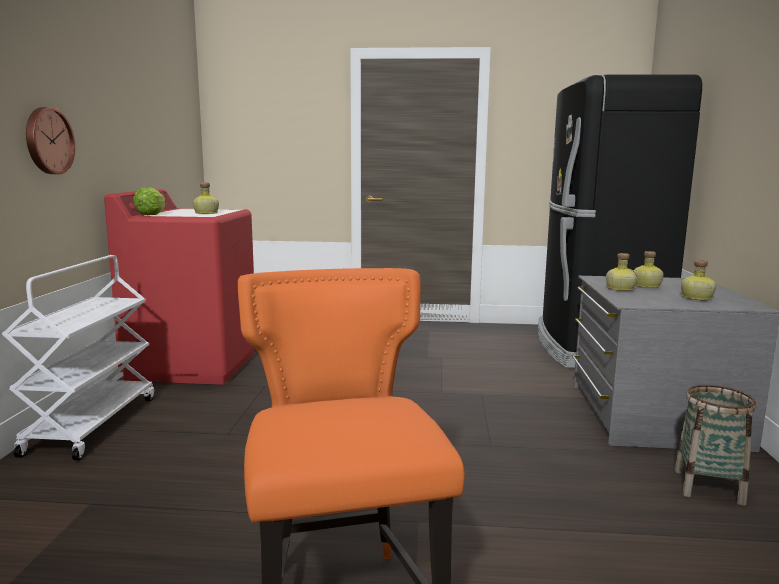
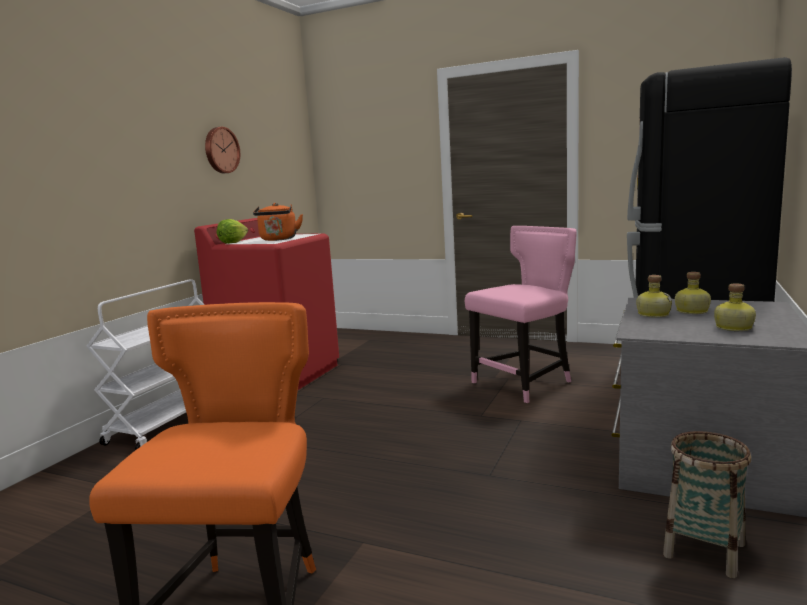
camera: 20 degrees right, 0 degrees up
wall clock [26,107,75,174] -> wall clock moved to [205,127,240,173]
bottle [193,183,219,214] -> orange kettle [253,203,303,241]
none -> pink chair [465,226,576,403]

